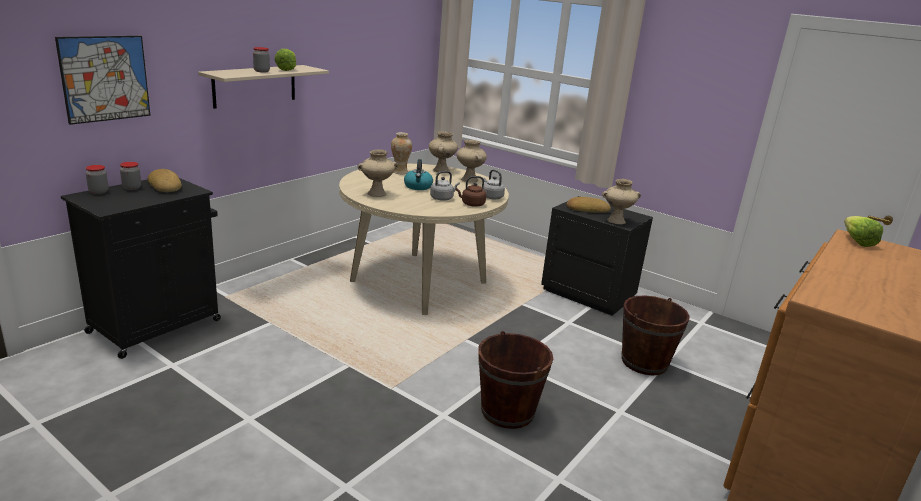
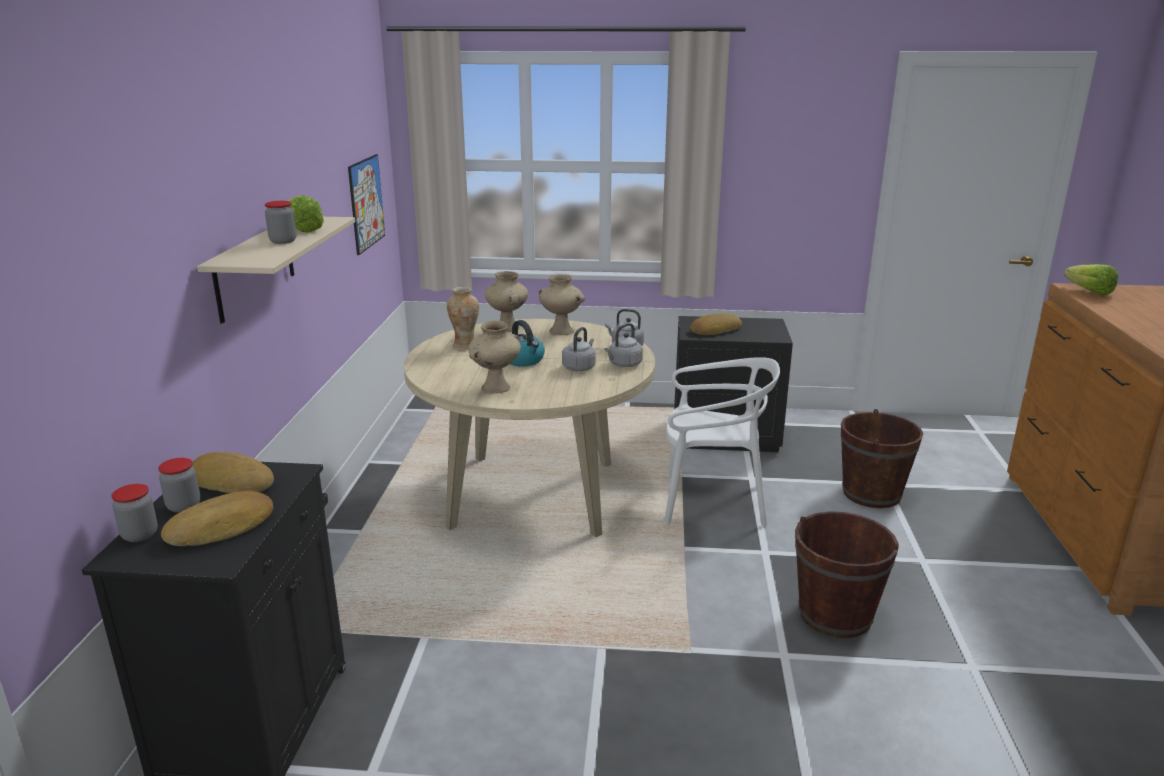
camera: 30 degrees left, 0 degrees up
picture [55,36,151,125] -> picture moved to [348,154,385,255]
brown kettle [456,176,486,207] -> grey kettle [605,323,643,367]
beige vase [602,179,641,224] -> none
none -> bread [161,491,273,546]
none -> white chair [664,357,780,526]

